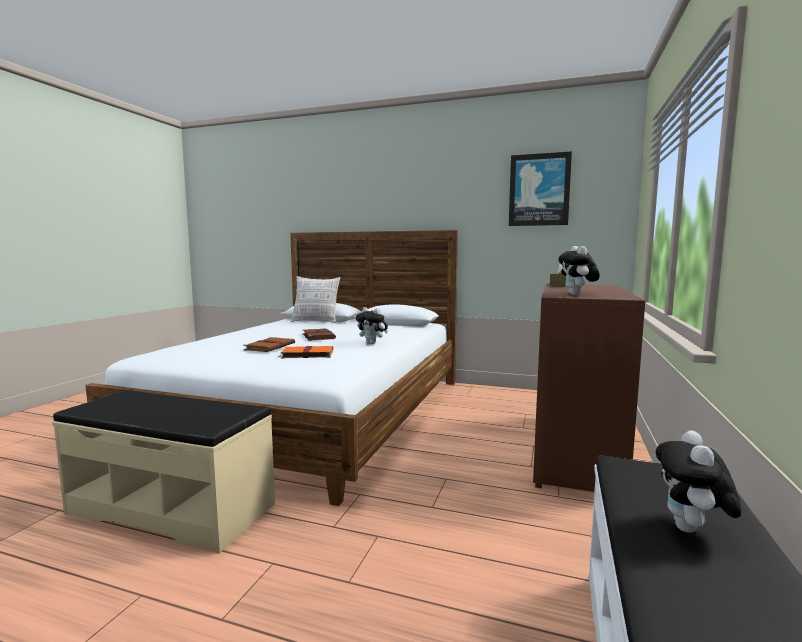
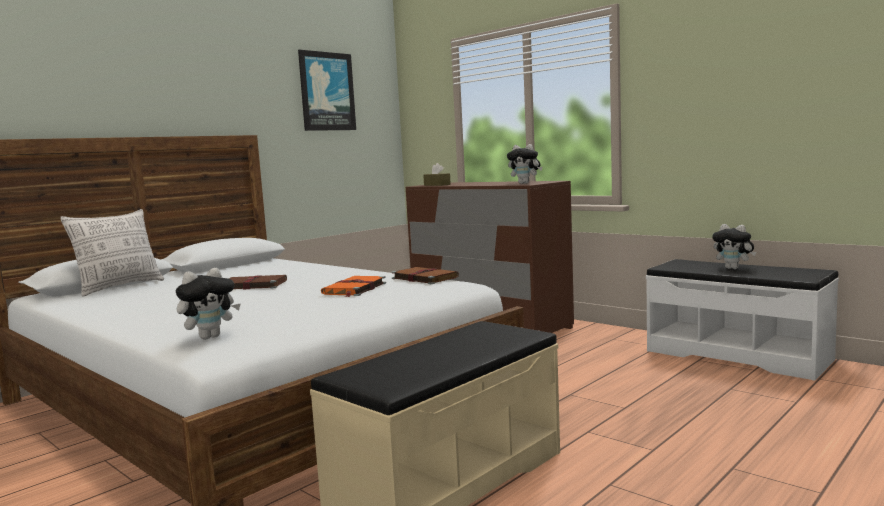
camera: 65 degrees left, 0 degrees up
brown book [243,337,295,352] -> brown book moved to [392,267,459,284]
plush toy [356,307,388,344] -> plush toy moved to [176,268,241,339]

